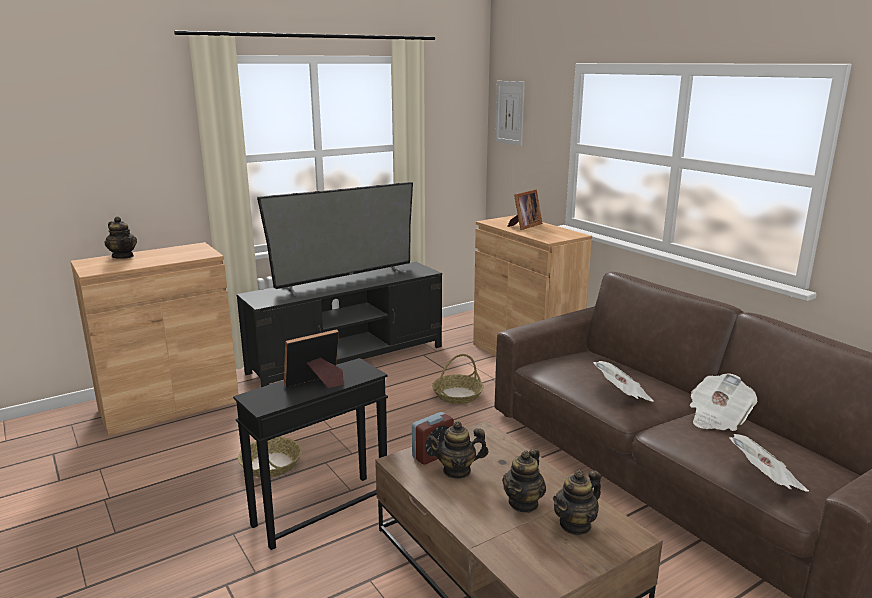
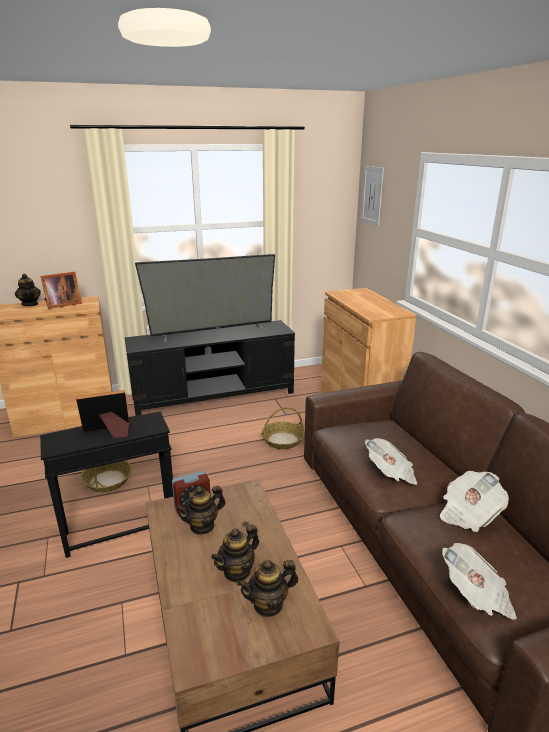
camera: 15 degrees right, 5 degrees up
teapot [427,421,488,479] -> teapot turned 45 degrees counterclockwise [175,486,225,535]
picture frame [507,189,543,230] -> picture frame moved to [41,272,82,309]

